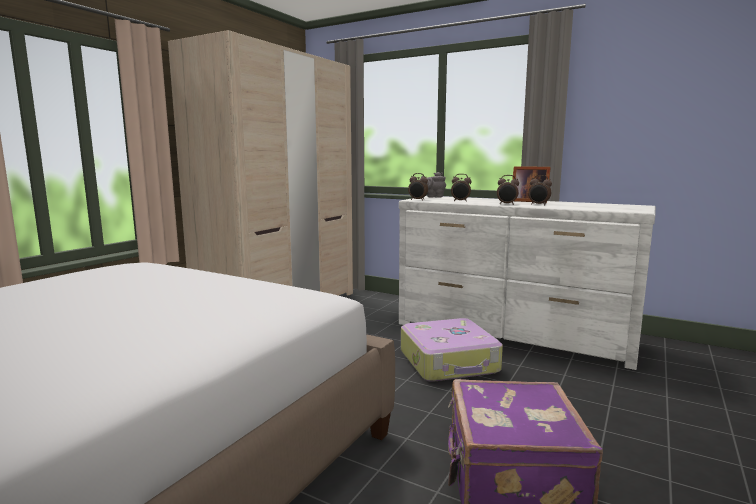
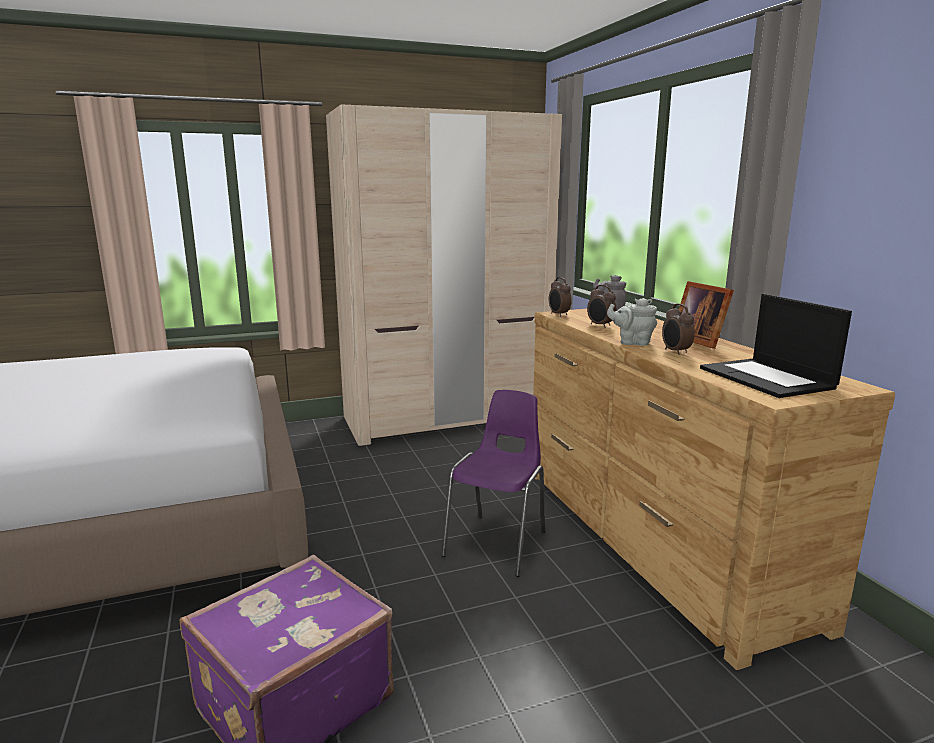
camera: 40 degrees right, 5 degrees up
white dresser [399,196,656,370] -> brown dresser [533,309,895,670]
suitcase [401,318,503,382] -> purple chair [441,390,545,577]
alarm clock [497,175,519,205] -> grey teapot [607,298,657,346]
none -> laptop [700,294,852,398]

